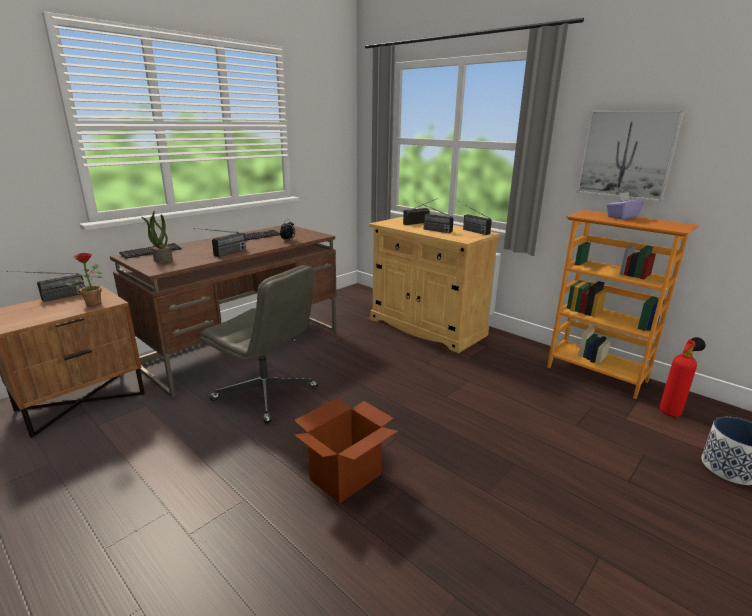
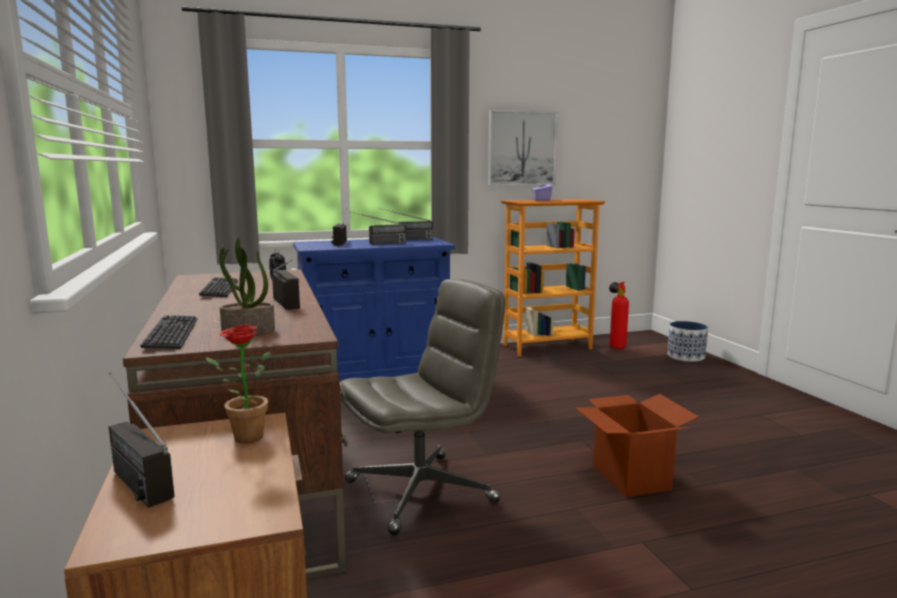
camera: 60 degrees left, 10 degrees down
radio [7,271,85,302] -> radio turned 150 degrees clockwise [109,372,175,508]
beige cabinet [369,217,501,353] -> blue cabinet [293,237,455,382]

